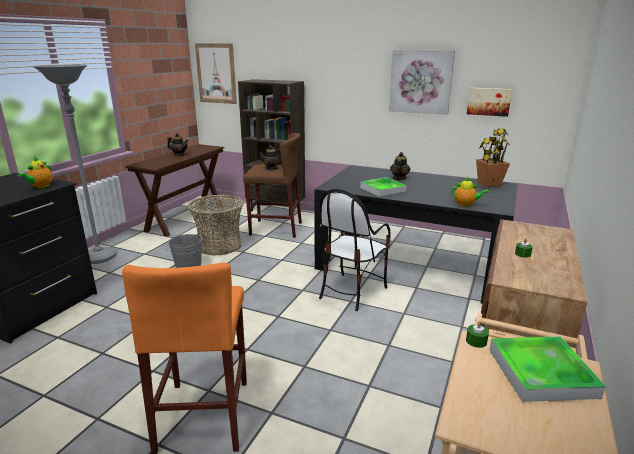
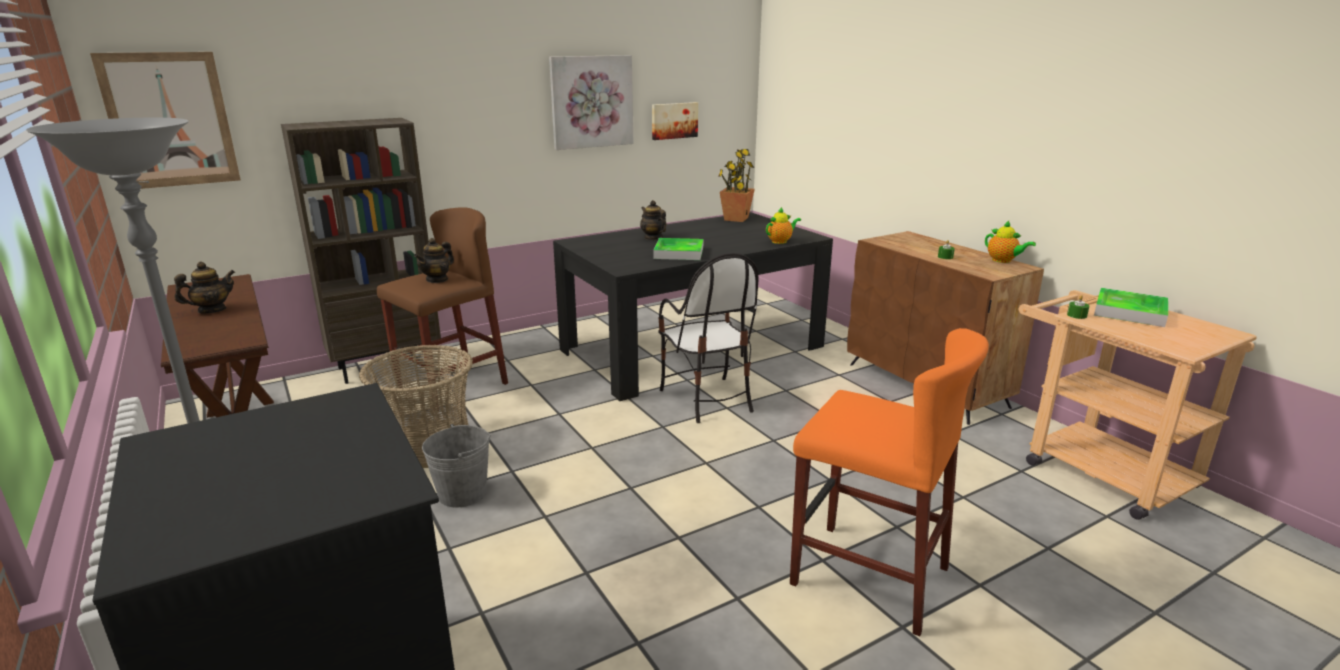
camera: 55 degrees left, 0 degrees up
teapot [17,156,53,188] -> teapot moved to [985,221,1036,263]

